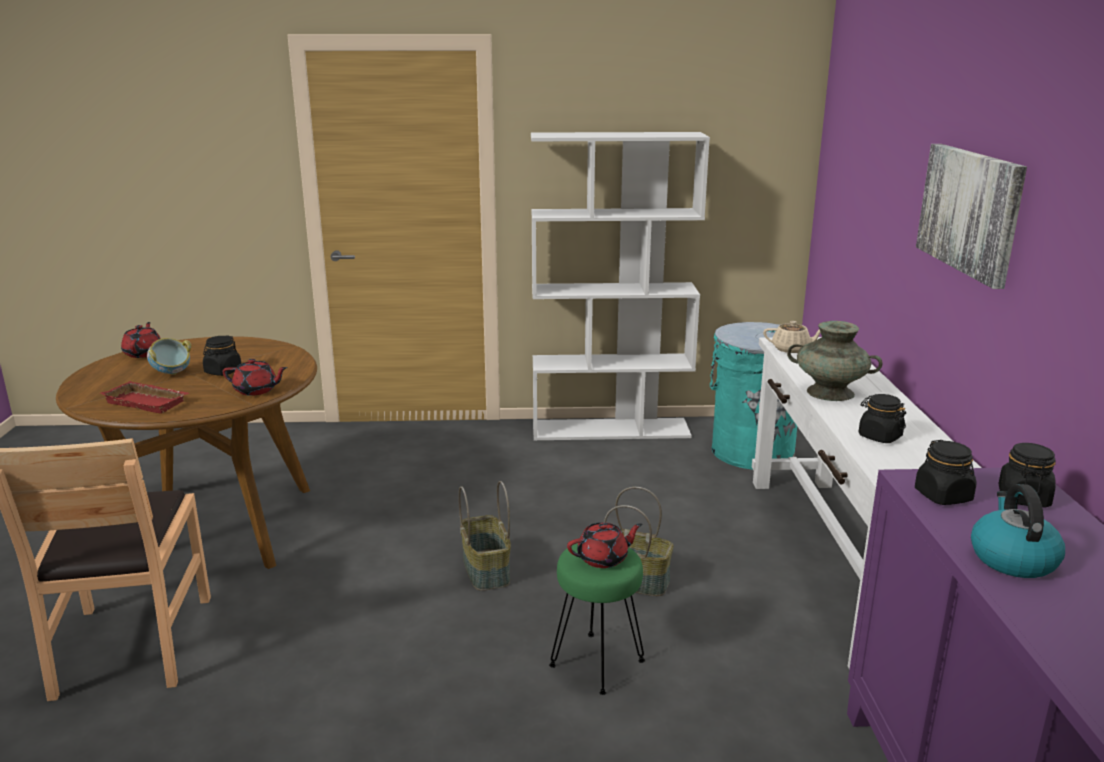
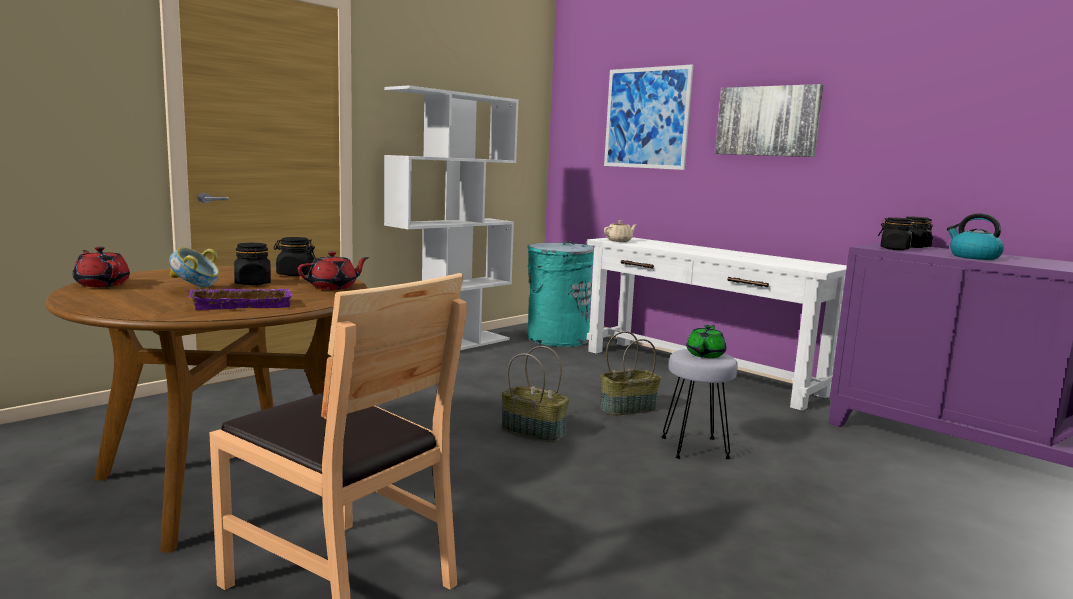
camera: 45 degrees left, 10 degrees down
red tray [100,381,189,414] -> purple tray [188,289,293,310]
green stool [549,543,645,695] -> grey stool [662,349,738,459]
red teapot [567,522,642,568] -> green teapot [686,325,726,358]
turquoise vase [787,321,883,401] -> none
black jar [858,394,906,443] -> black jar moved to [274,237,316,276]
none -> picture [604,64,693,170]

